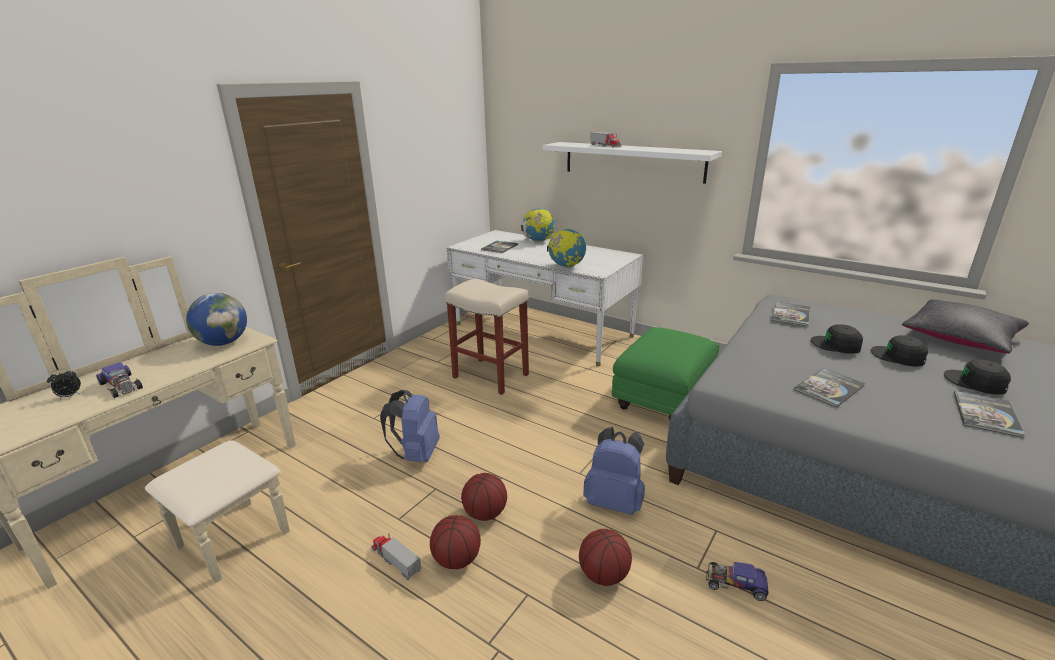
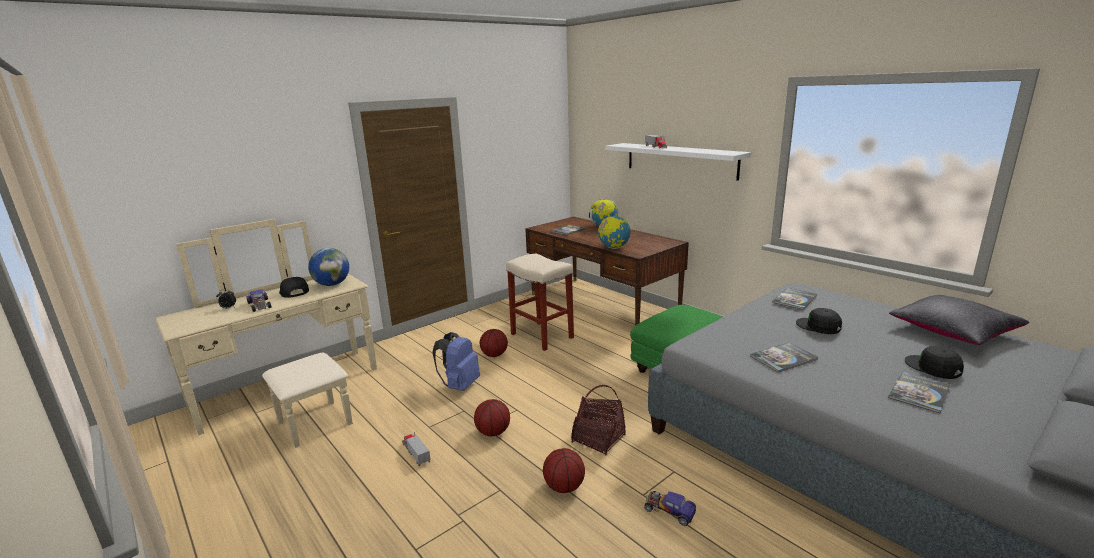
camera: 15 degrees right, 5 degrees down
basketball [430,515,481,569] -> basketball moved to [480,329,508,357]
white desk [447,230,643,366] -> brown desk [525,217,689,326]
blue backpack [583,427,645,515] -> basket [571,385,626,455]
black cap [871,335,928,366] -> black cap moved to [279,277,309,298]

